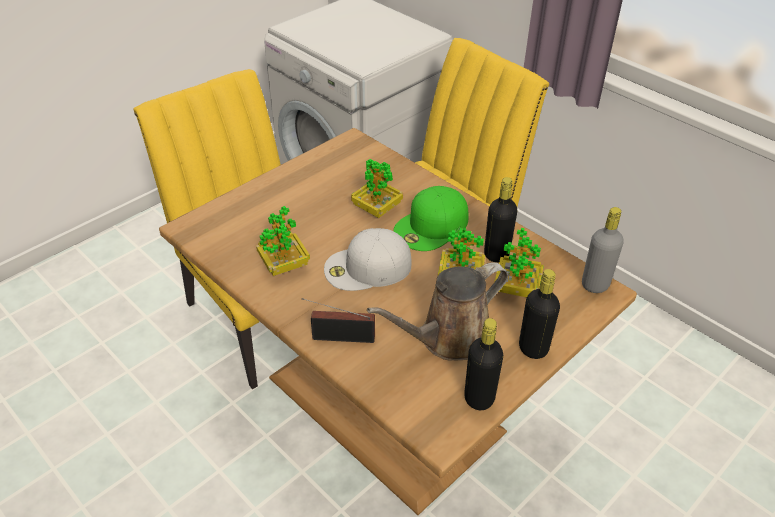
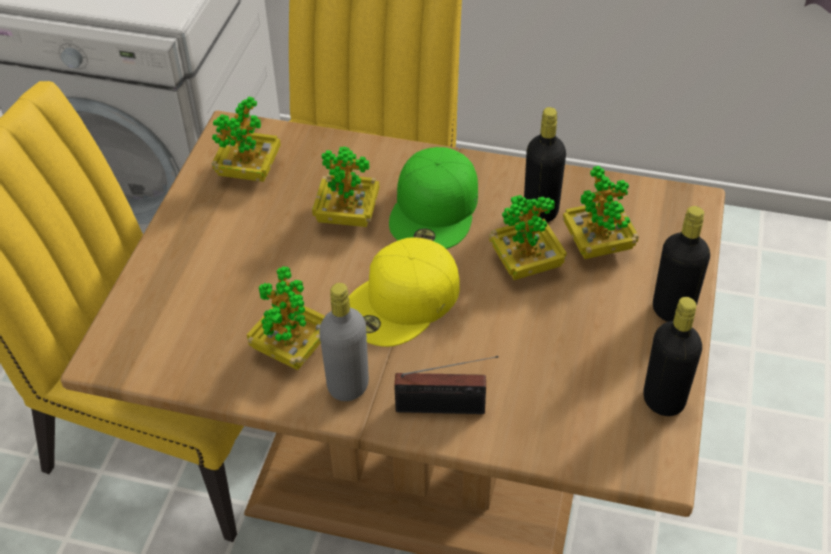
camera: 30 degrees left, 5 degrees up
radio [302,298,375,343] -> radio turned 150 degrees counterclockwise [394,356,499,414]
white cap [324,228,411,291] -> yellow cap [349,237,460,347]
brown watering can [367,262,508,360] -> none
grey bottle [582,207,624,293] -> grey bottle moved to [319,283,369,401]
none -> potted plant [212,97,281,182]

